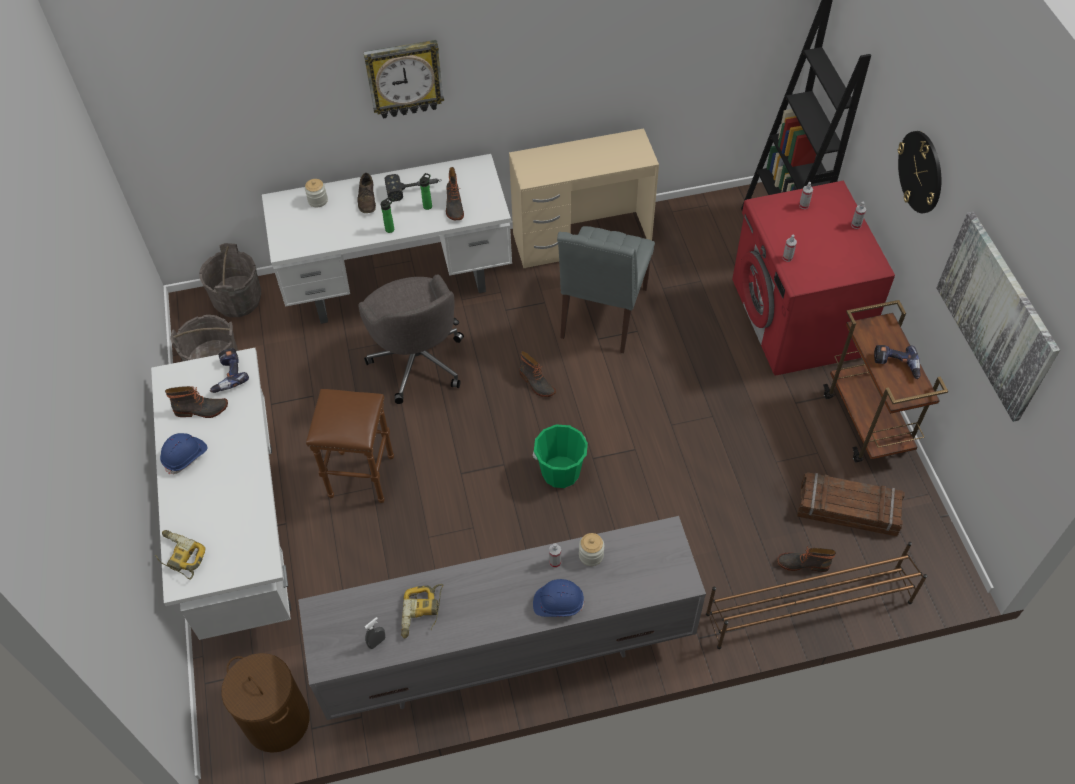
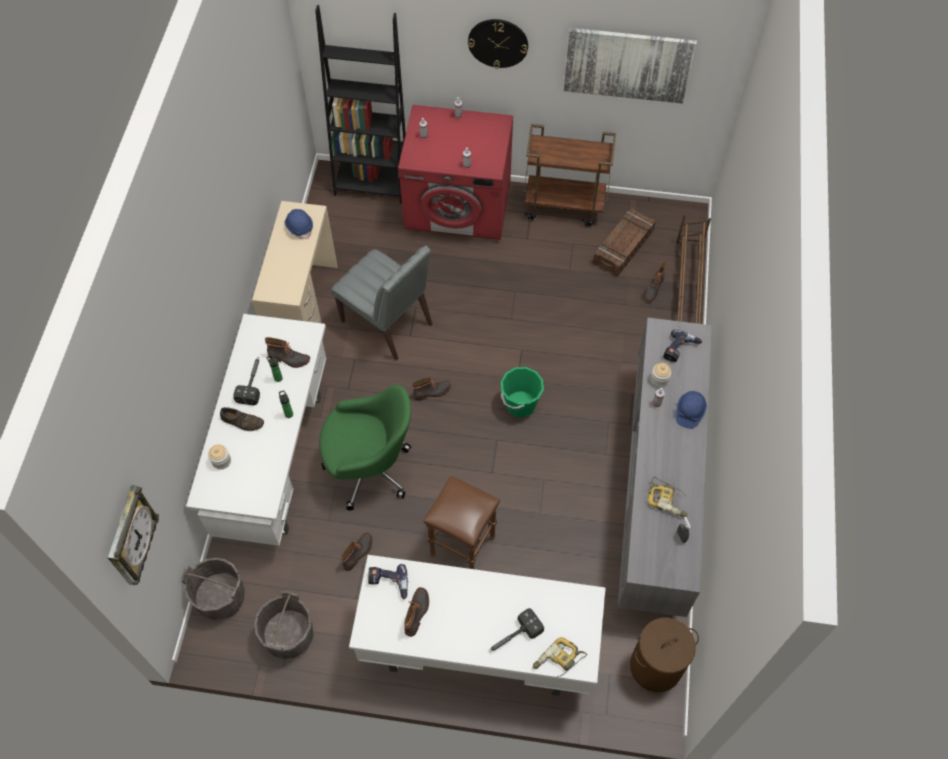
camera: 70 degrees left, 5 degrees up
blue hard hat [160,433,208,475] -> blue hard hat moved to [285,209,313,239]
grey office chair [358,274,464,404] -> green office chair [319,385,411,511]
wall clock [364,40,444,119] -> wall clock moved to [107,485,159,585]
power drill [874,345,921,379] -> power drill moved to [663,330,702,362]
none -> boot [341,532,372,571]
none -> hammer [489,608,544,652]

